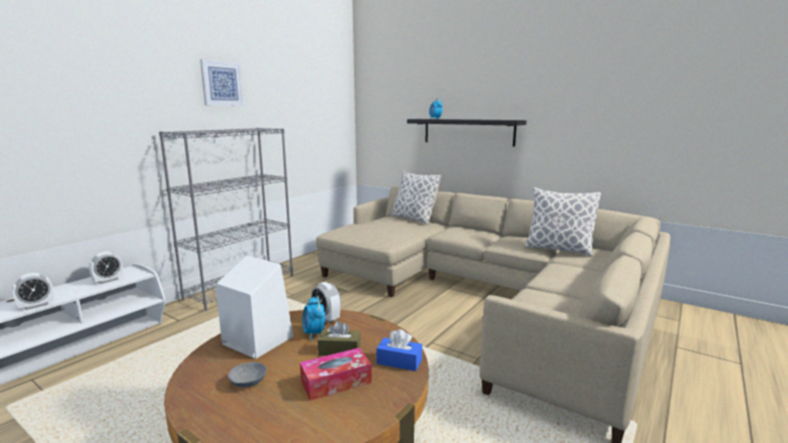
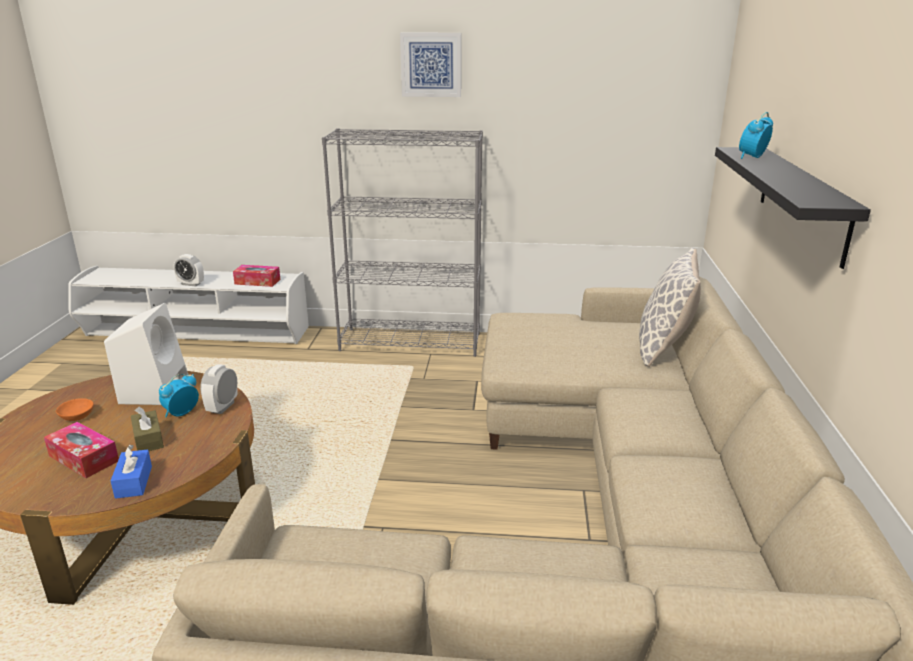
camera: 60 degrees right, 10 degrees up
alarm clock [89,252,123,284] -> tissue box [233,265,281,287]
grey bowl [228,362,267,387] -> orange bowl [56,398,94,421]
pillow [524,187,601,256] -> none

